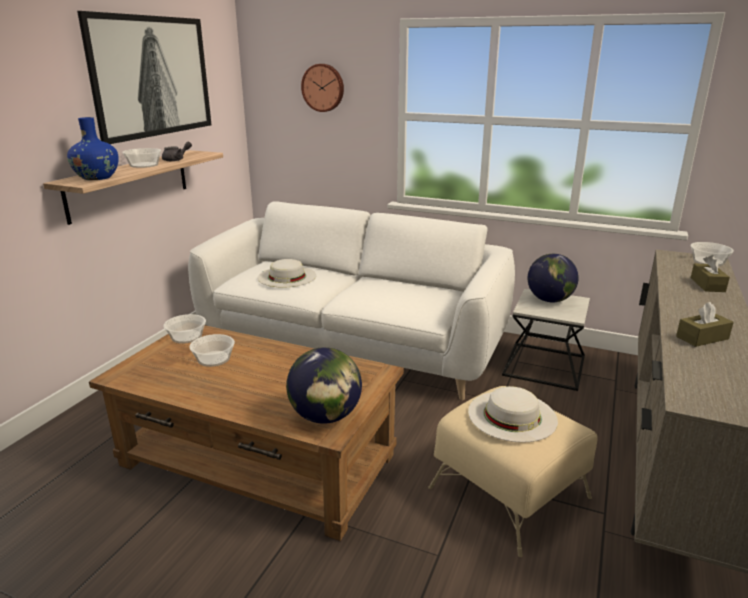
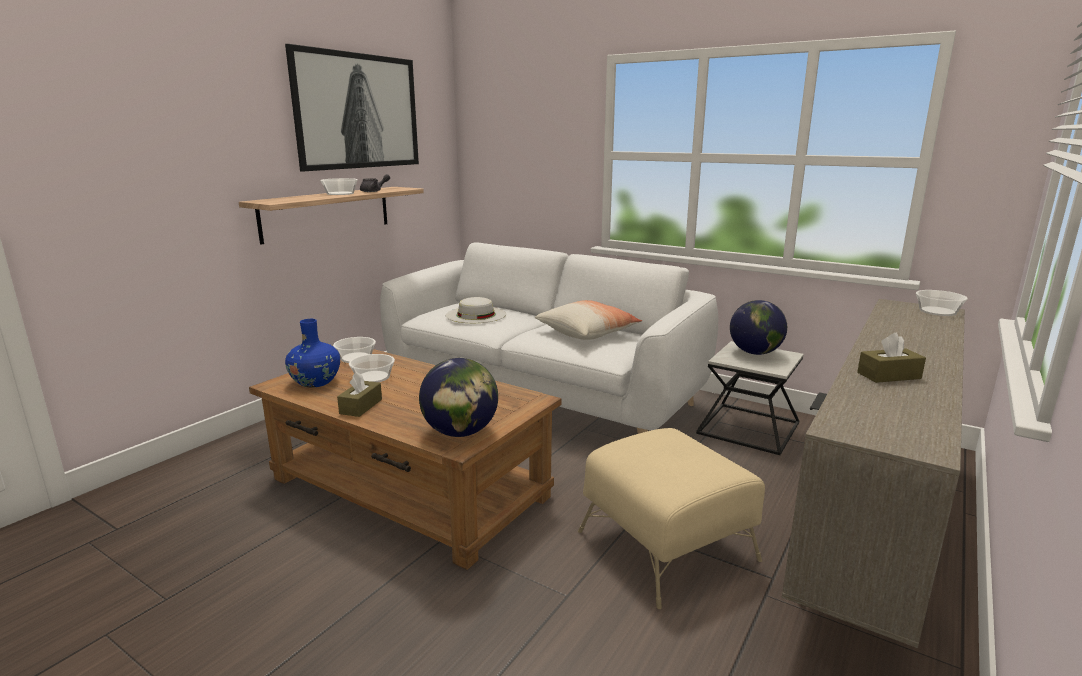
camera: 10 degrees right, 5 degrees down
blue vase [67,117,119,180] -> blue vase moved to [285,319,340,388]
wall clock [301,64,344,112] -> none
white hat [468,386,558,443] -> none
brown tissue box [691,255,730,292] -> brown tissue box moved to [337,372,382,417]
none -> pillow [535,300,642,340]

